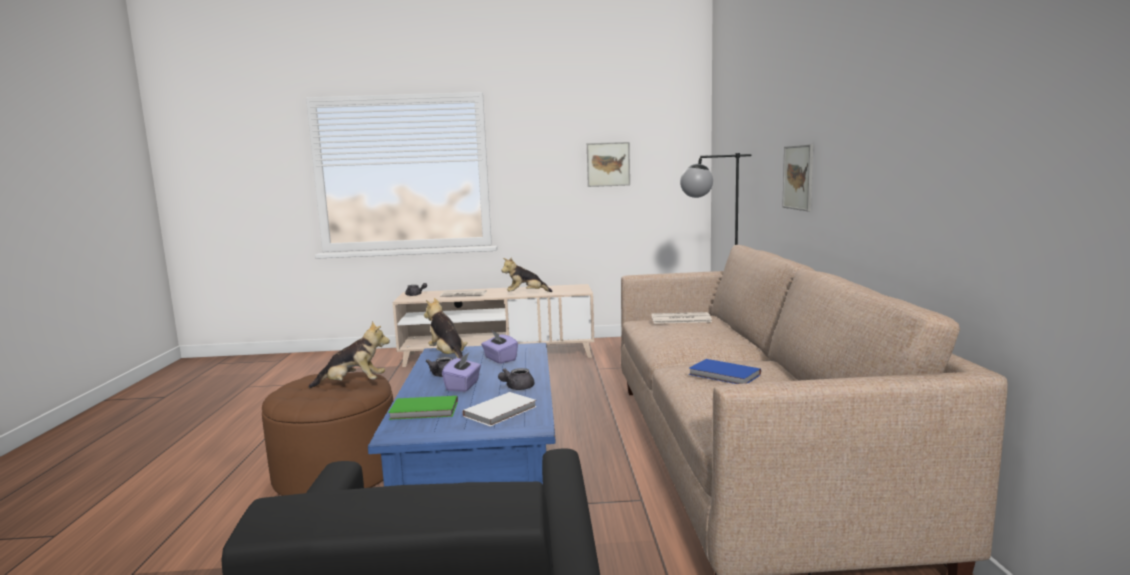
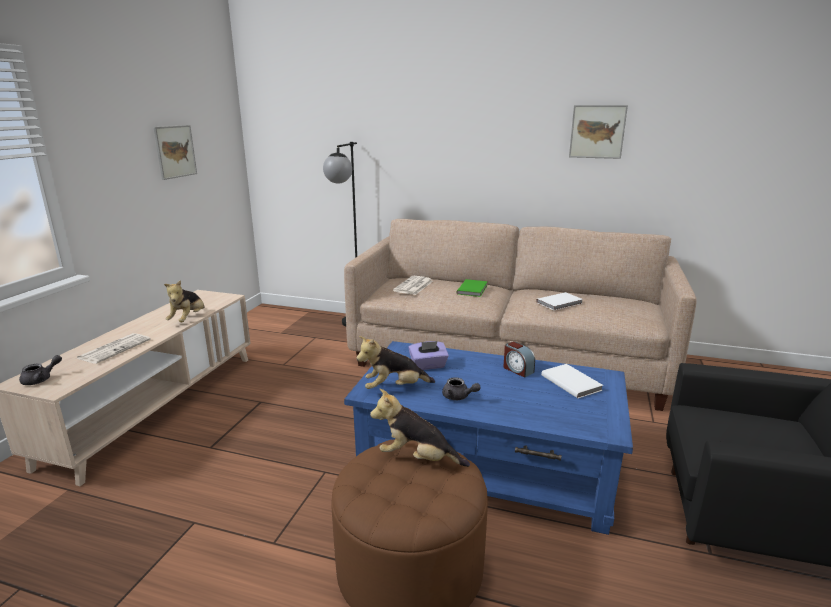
camera: 70 degrees left, 10 degrees up
plush toy [308,321,390,388] -> plush toy turned 90 degrees counterclockwise [370,389,470,467]
green book [388,396,458,420] -> green book moved to [456,279,488,297]
purple tissue box [442,353,481,392] -> none
grey teapot [498,368,534,390] -> alarm clock [503,342,535,378]
blue book [689,359,761,384] -> white book [536,292,583,310]
picture [782,144,813,211] -> picture moved to [569,105,628,159]

